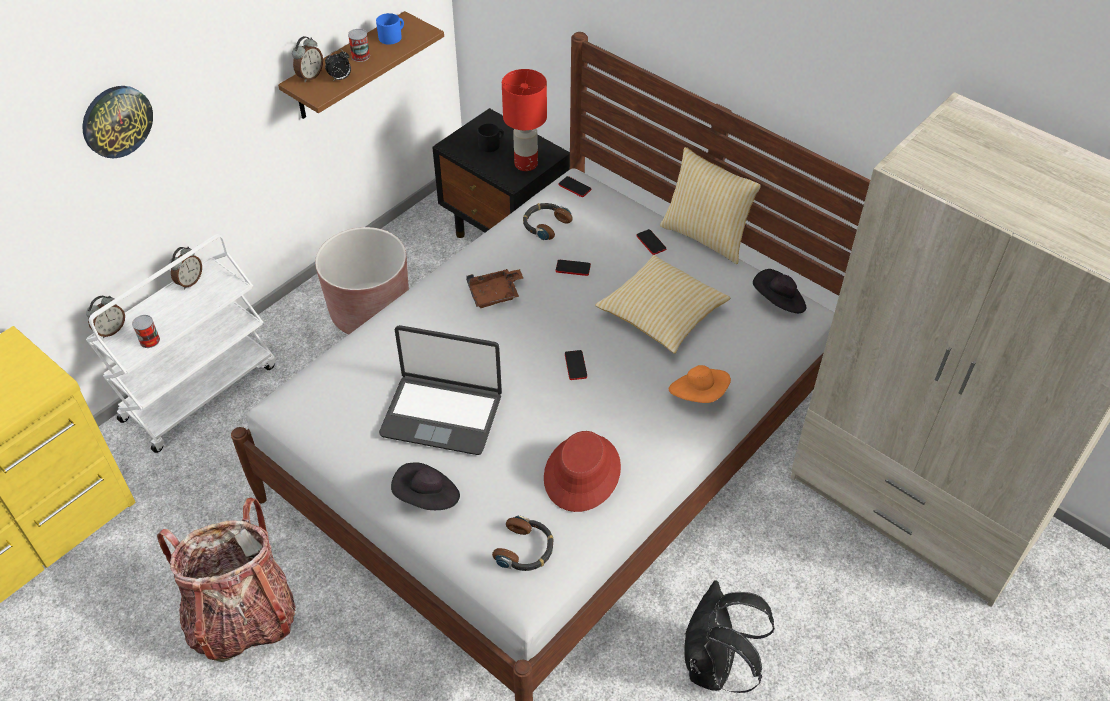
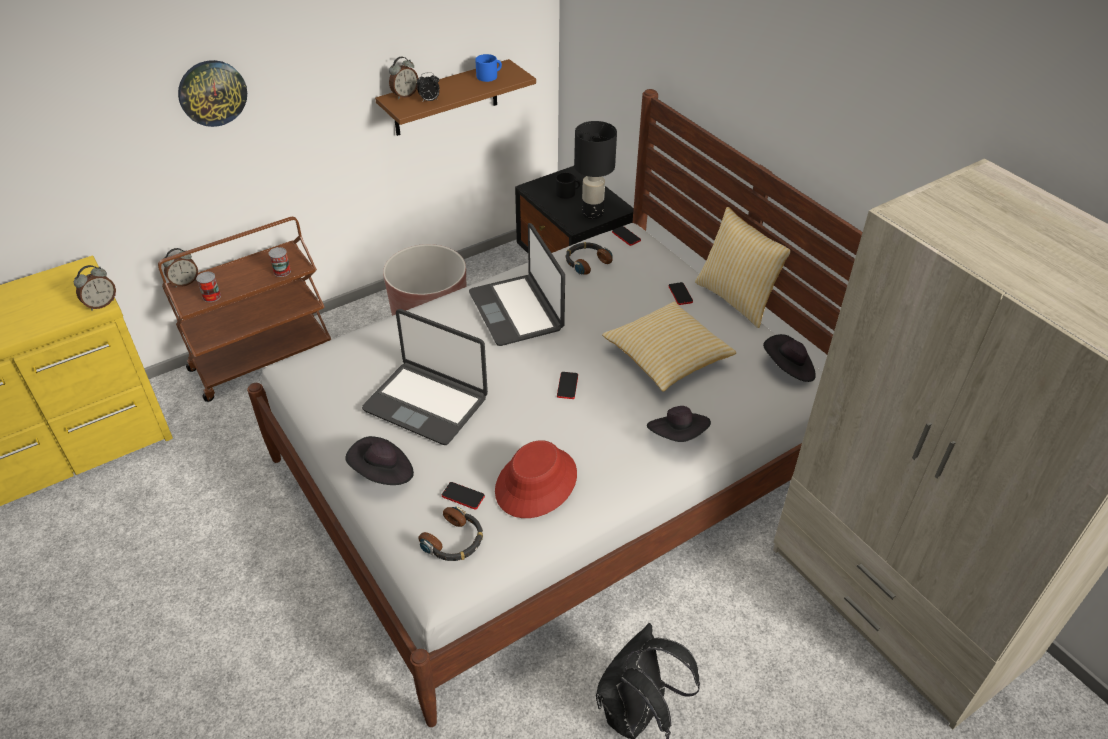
camera: 15 degrees right, 5 degrees down
white cart [86,234,276,453] -> brown cart [158,217,331,402]
backpack [157,497,296,662] -> none
alarm clock [169,247,202,289] -> alarm clock moved to [74,265,116,311]
can [348,29,370,62] -> can moved to [269,247,291,277]
brown tray [466,269,523,308] -> laptop [469,223,565,346]
red table lamp [502,69,547,171] -> black table lamp [574,121,617,219]
phone [556,260,591,276] -> phone moved to [442,482,485,509]
orange hat [669,365,731,403] -> black hat [647,406,711,442]

